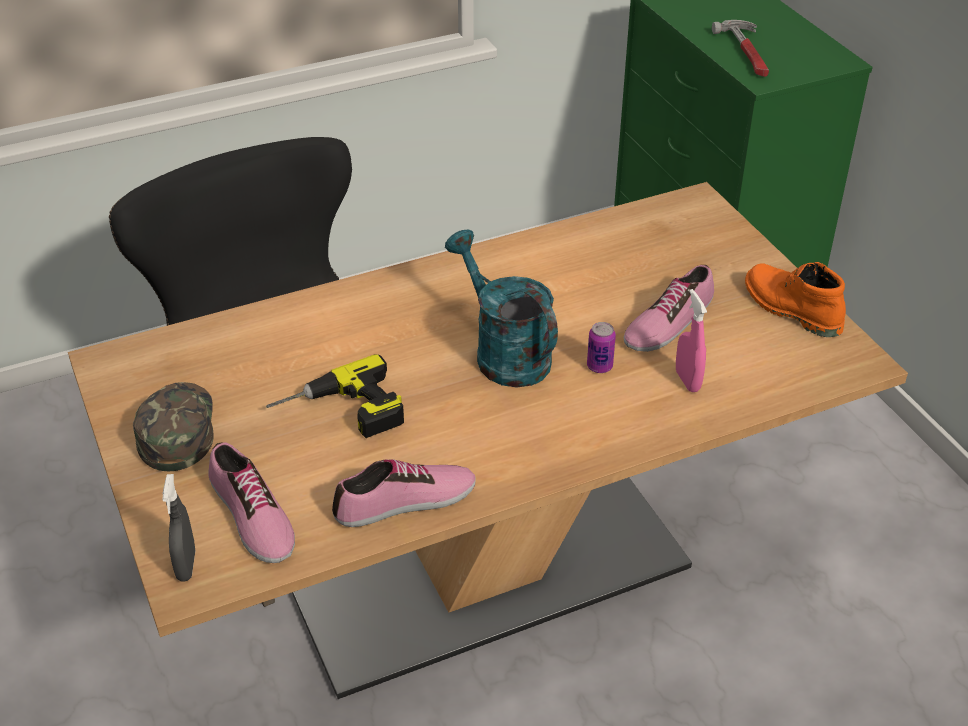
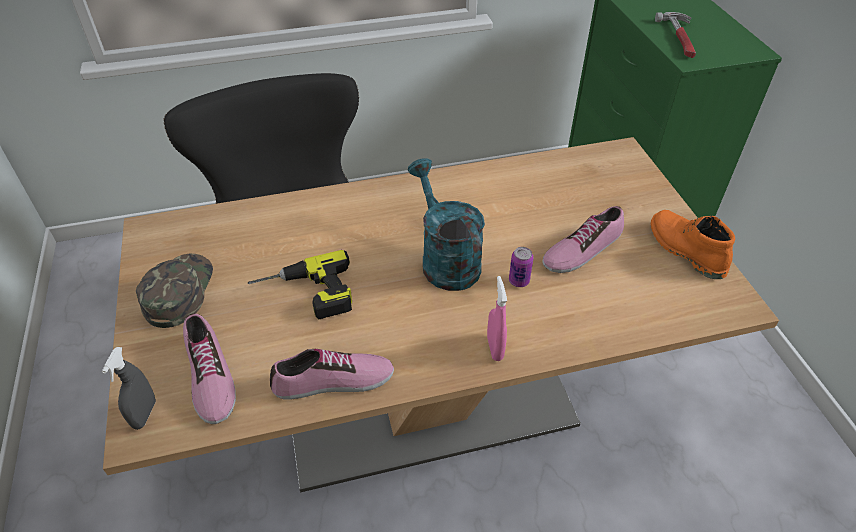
camera: 10 degrees right, 5 degrees up
pink spray bottle [676,289,707,392] -> pink spray bottle moved to [487,276,507,361]

